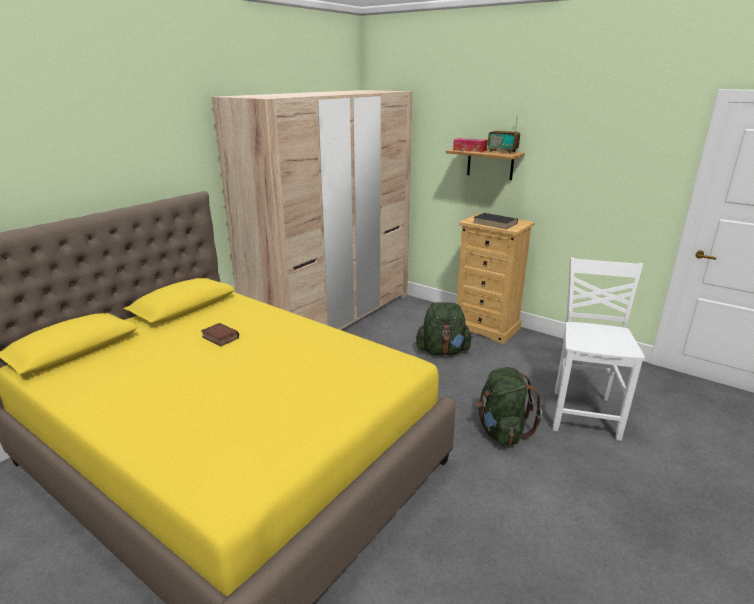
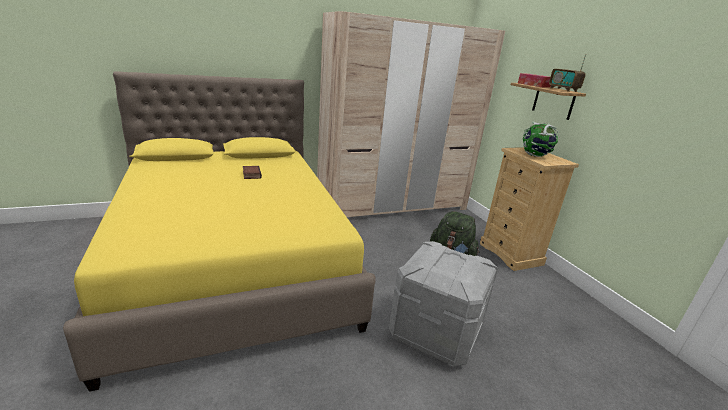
camera: 30 degrees right, 0 degrees up
black book [473,213,518,229] -> globe [523,122,558,157]
green backpack [476,367,542,445] -> grey storage box [389,241,498,366]
white chair [553,258,645,441] -> none

